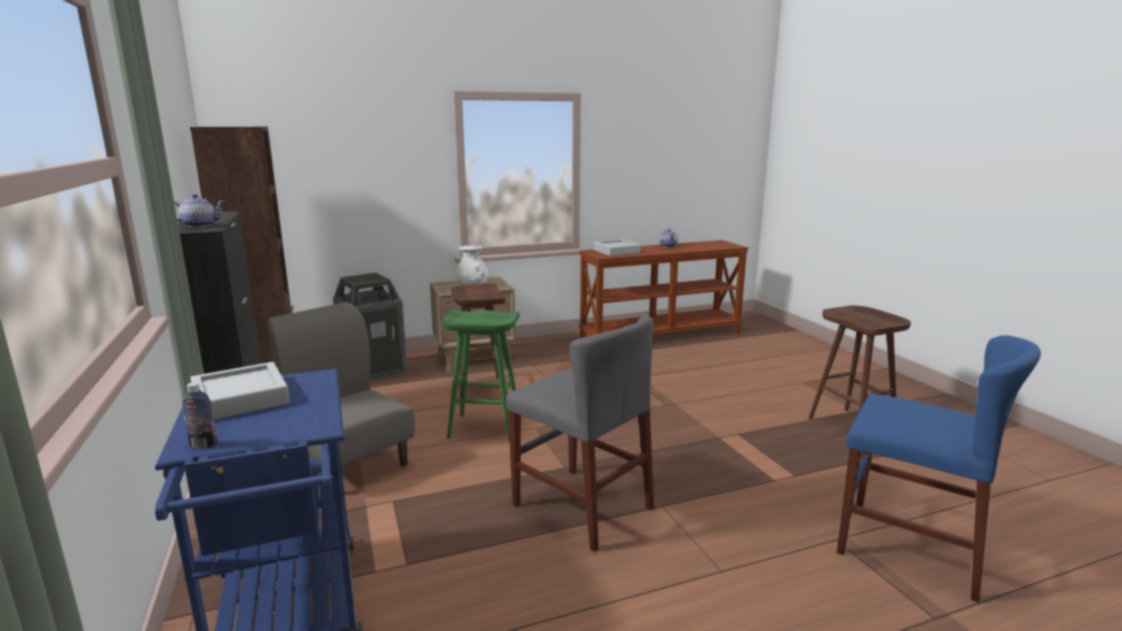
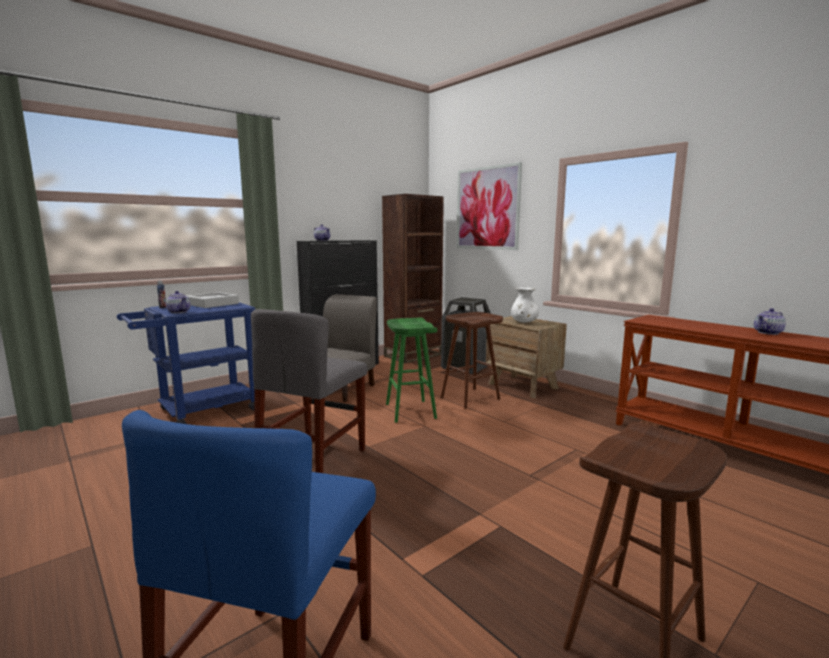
camera: 70 degrees right, 5 degrees down
grey tray [593,239,641,256] -> none
none -> teapot [166,291,191,313]
none -> picture [457,162,522,250]

